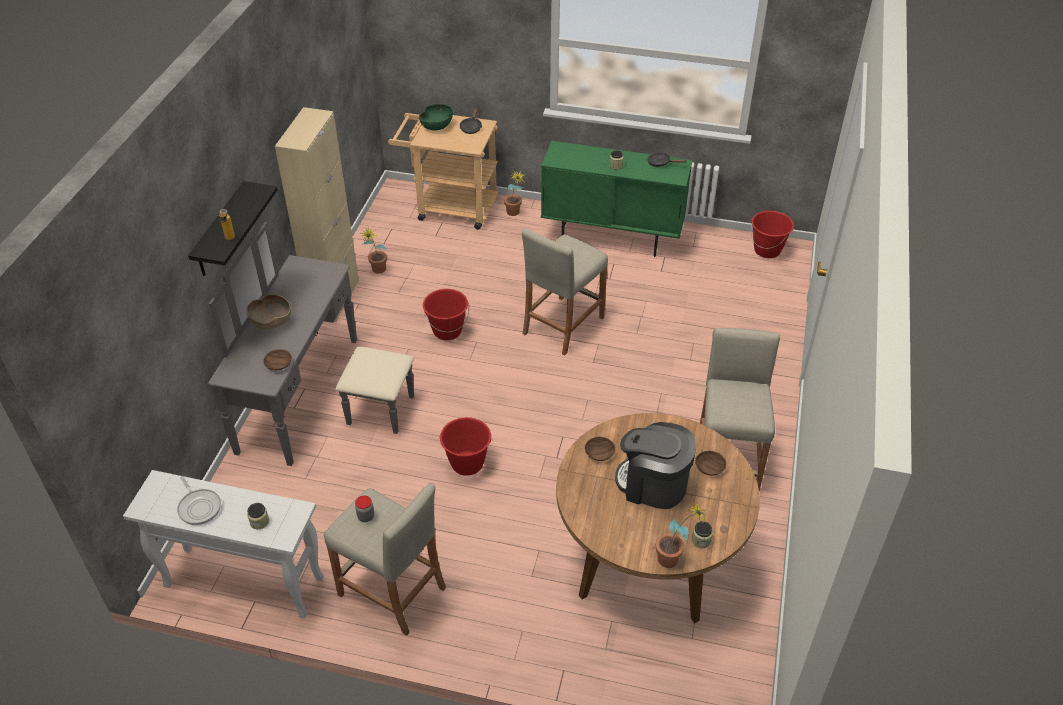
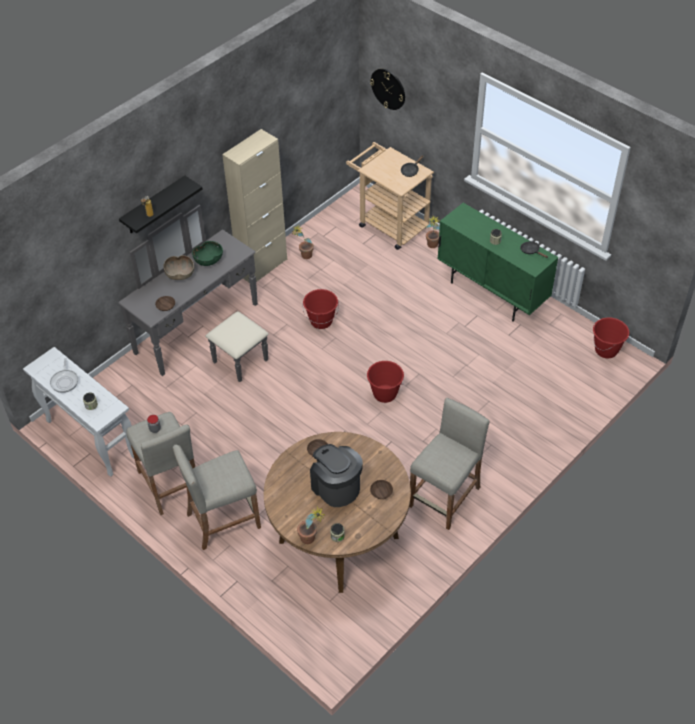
camera: 30 degrees right, 5 degrees up
green bowl [419,104,453,131] -> green bowl moved to [192,241,223,266]
red bucket [440,417,493,476] -> red bucket moved to [367,361,404,403]
beige stool [522,228,608,355] -> beige stool moved to [173,444,261,550]
none -> wall clock [370,68,405,110]

